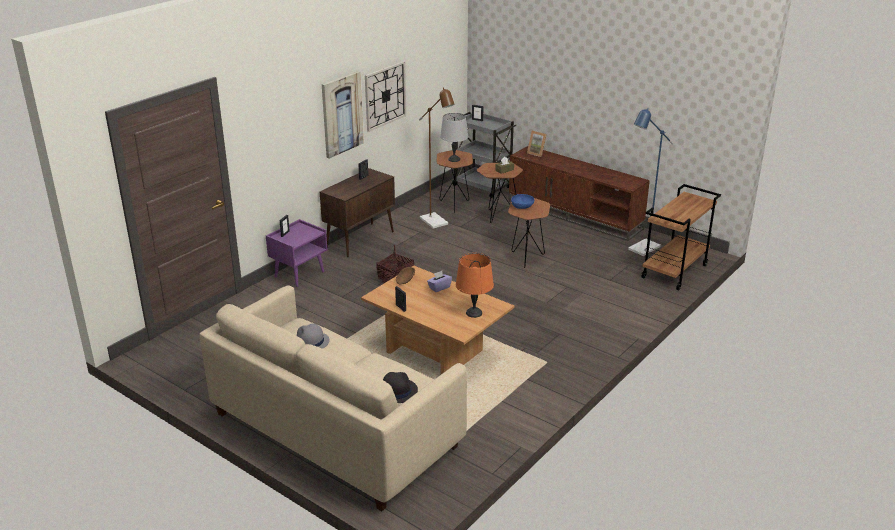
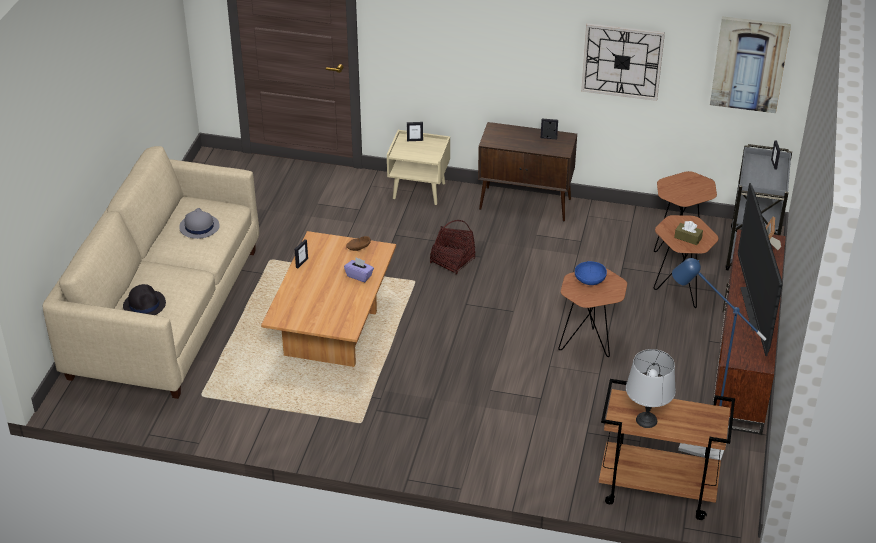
camera: 65 degrees right, 10 degrees up
purple nightstand [266,219,328,287] -> beige nightstand [387,130,450,205]
picture [322,71,364,159] -> picture moved to [710,16,791,113]
brown floor lamp [419,87,455,229] -> none
grey table lamp [440,113,469,162] -> grey table lamp moved to [626,349,676,428]
orange table lamp [456,253,494,318] -> none
none -> television [738,183,783,356]

